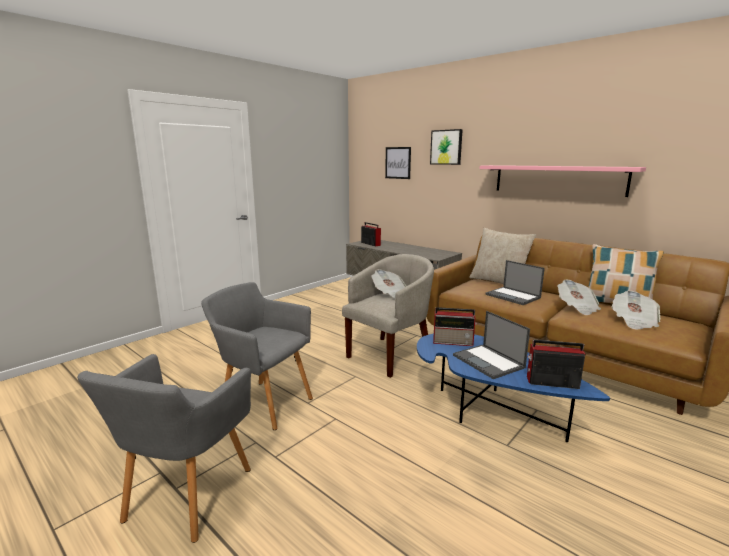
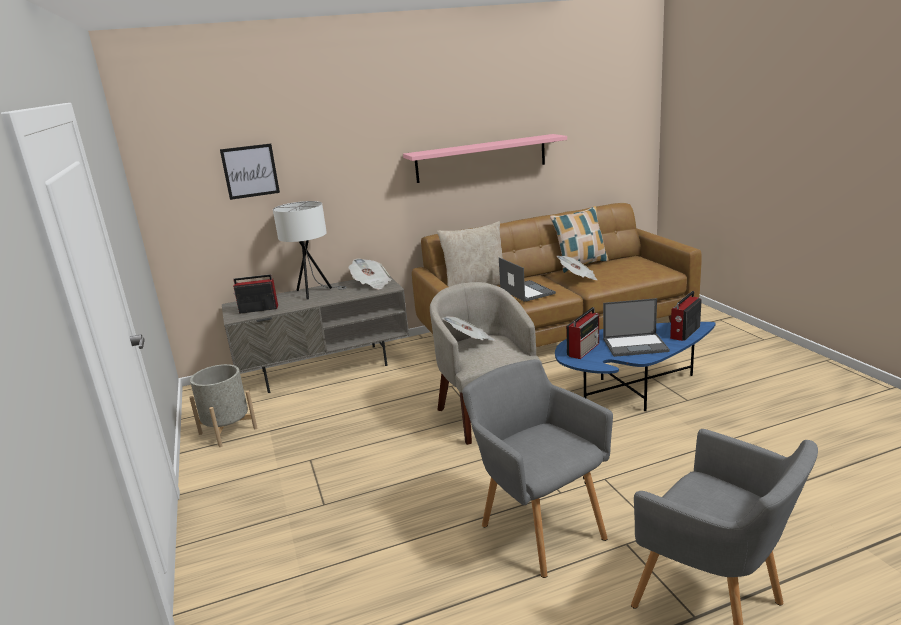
camera: 60 degrees left, 5 degrees up
grey armchair [201,282,313,430] -> grey armchair turned 90 degrees clockwise [462,359,613,578]
picture [430,129,463,165] -> none
laptop [485,260,545,305] -> laptop turned 105 degrees counterclockwise [499,257,556,302]
newspaper [611,290,660,330] -> newspaper moved to [349,258,392,289]
none -> grey planter [189,364,257,447]
none -> white table lamp [273,201,346,299]

